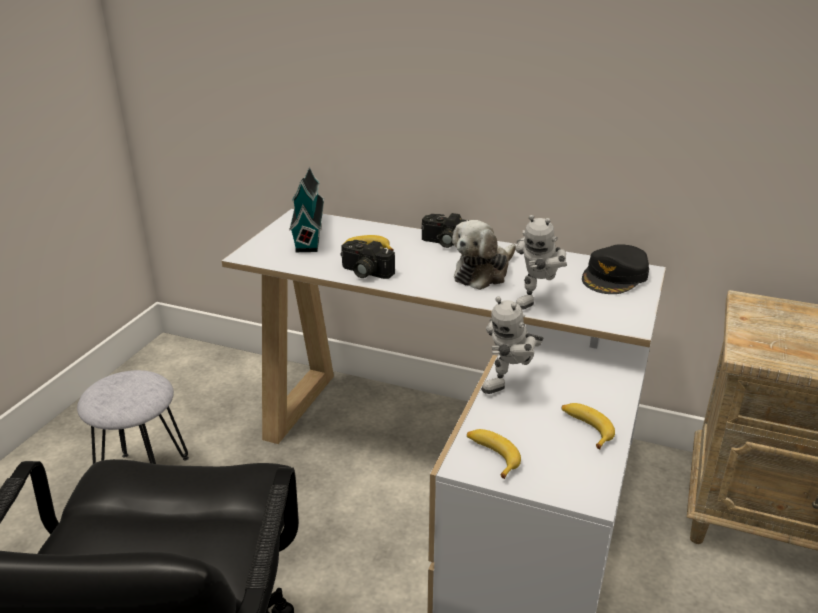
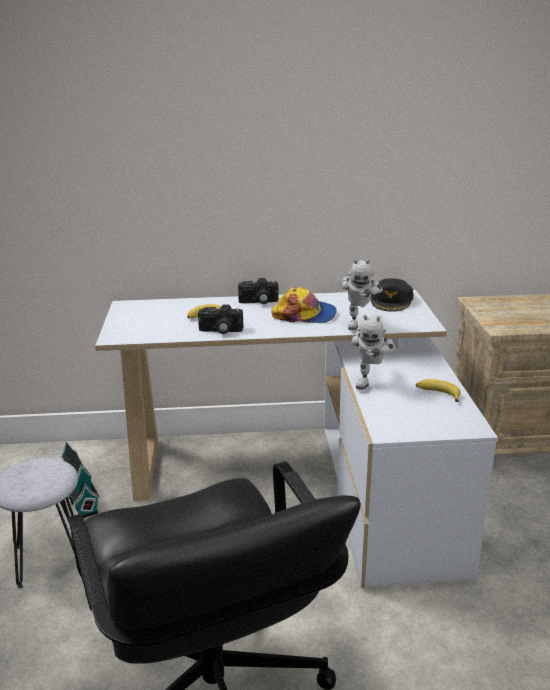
camera: 25 degrees left, 5 degrees down
toy house [289,166,325,252] -> toy house moved to [61,442,99,518]
plush toy [452,220,516,290] -> cap [271,287,337,323]
banana [467,429,521,479] -> none

